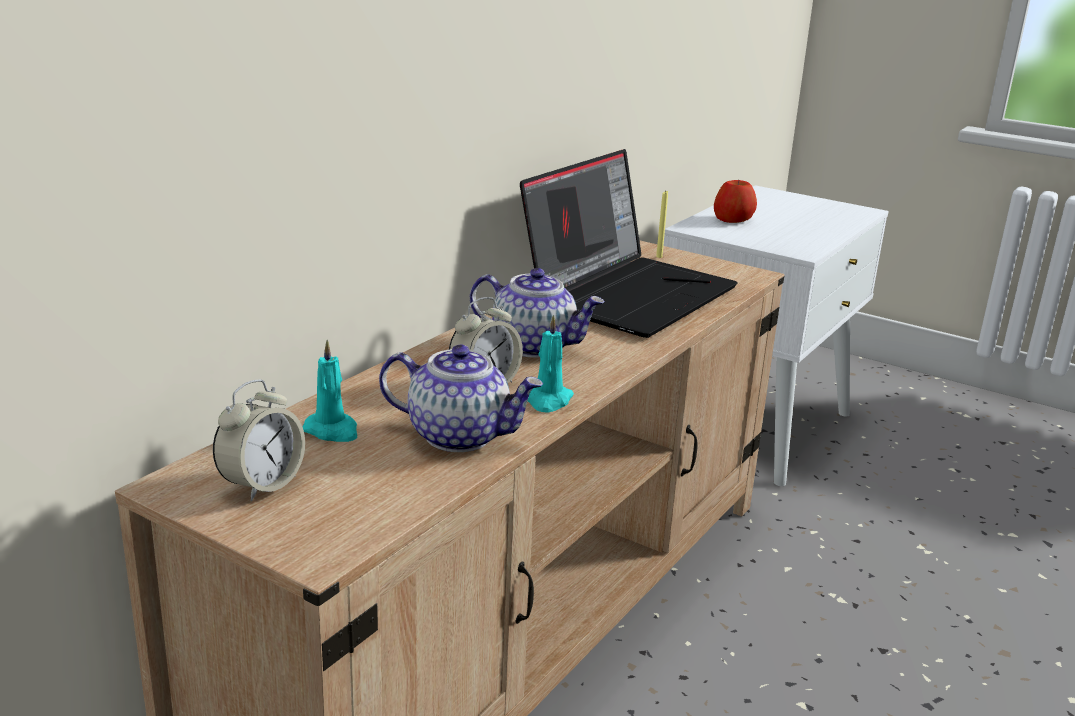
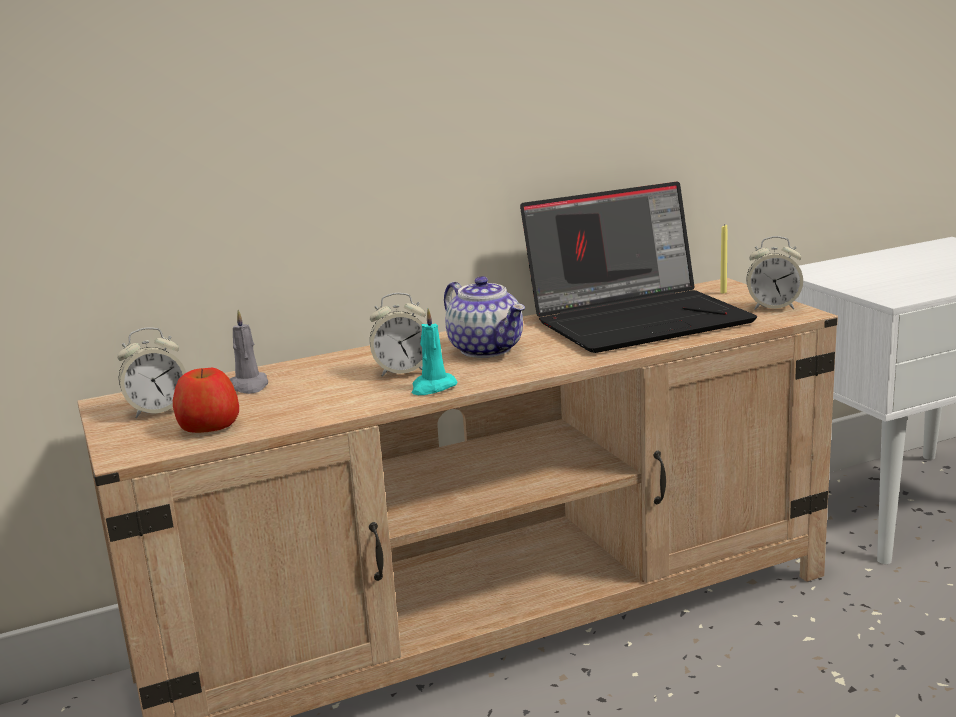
camera: 35 degrees right, 5 degrees down
turquoise candle [303,340,357,442] -> grey candle [230,310,268,394]
teapot [379,345,544,452] -> none
apple [714,180,757,223] -> apple moved to [173,368,239,433]
none -> alarm clock [746,236,803,310]

